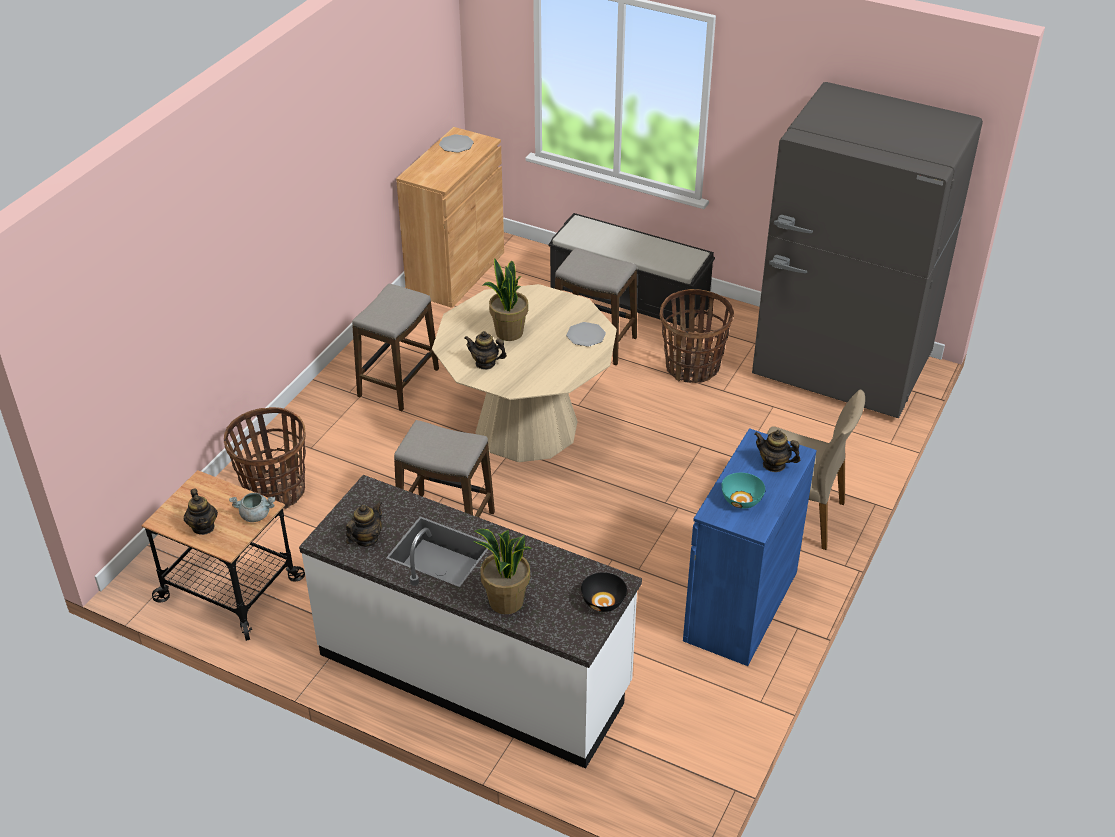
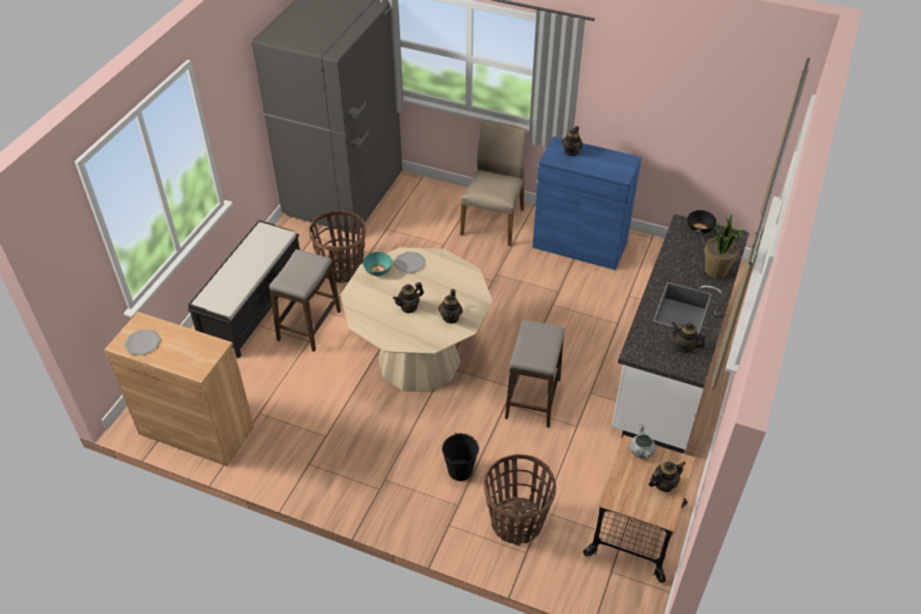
camera: 95 degrees left, 5 degrees up
stool [352,284,439,411] -> none
potted plant [482,258,528,341] -> teapot [393,282,424,313]
turquoise bowl [721,473,765,508] -> turquoise bowl moved to [363,252,392,276]
none -> black bucket [442,433,479,481]

